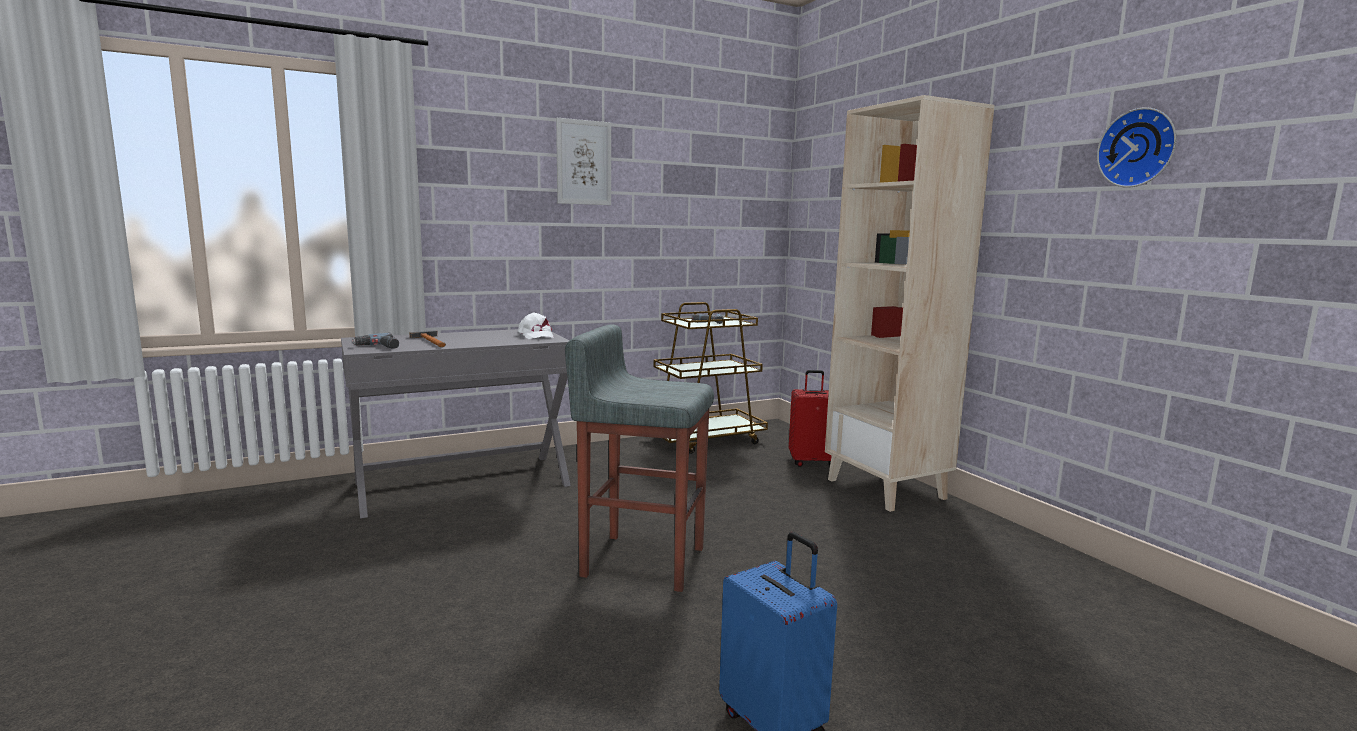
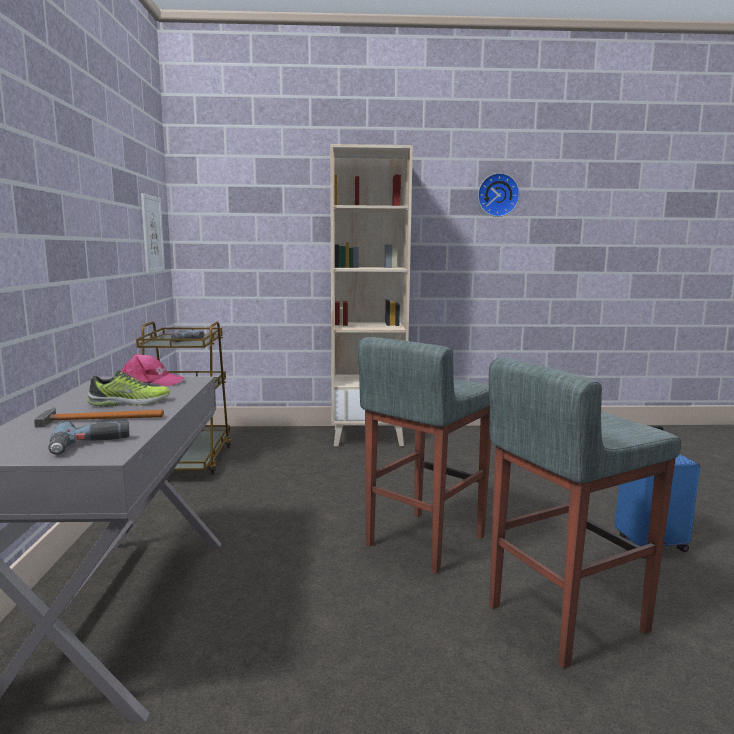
camera: 65 degrees left, 0 degrees up
white cap [518,312,554,339] -> pink cap [121,354,185,386]
picture [556,118,611,205] -> picture moved to [141,193,165,273]
red suitcase [789,370,832,467] -> none
none -> shoe [87,370,170,407]
none -> grey stool [489,357,681,669]

